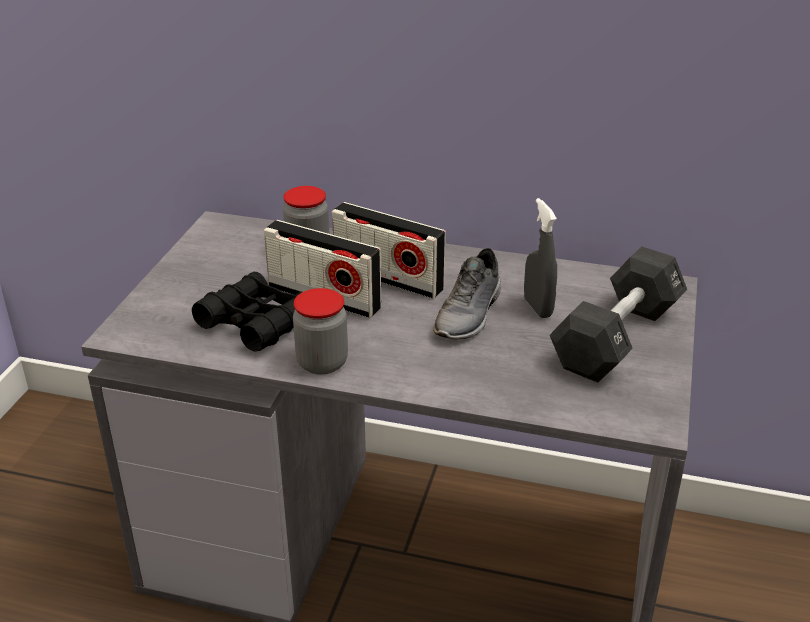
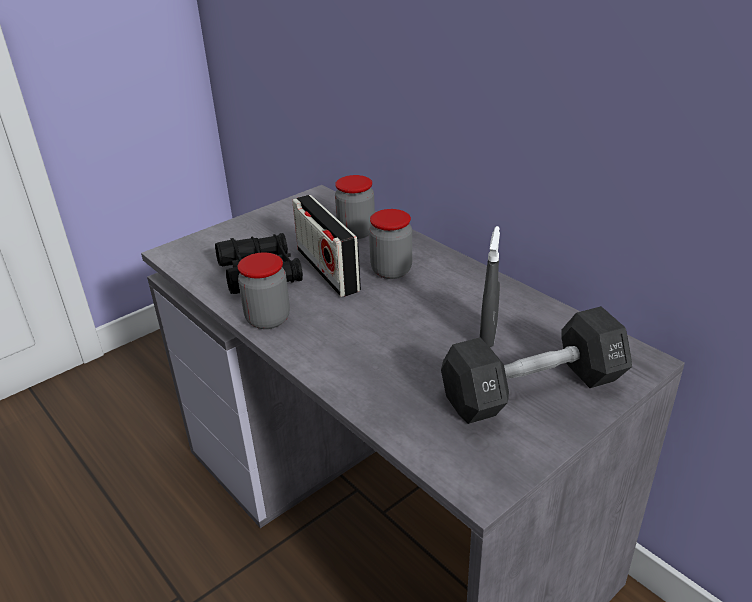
camera: 35 degrees right, 0 degrees up
radio [332,202,446,299] -> jar [369,209,412,279]
grey shoe [433,248,501,340] -> none

